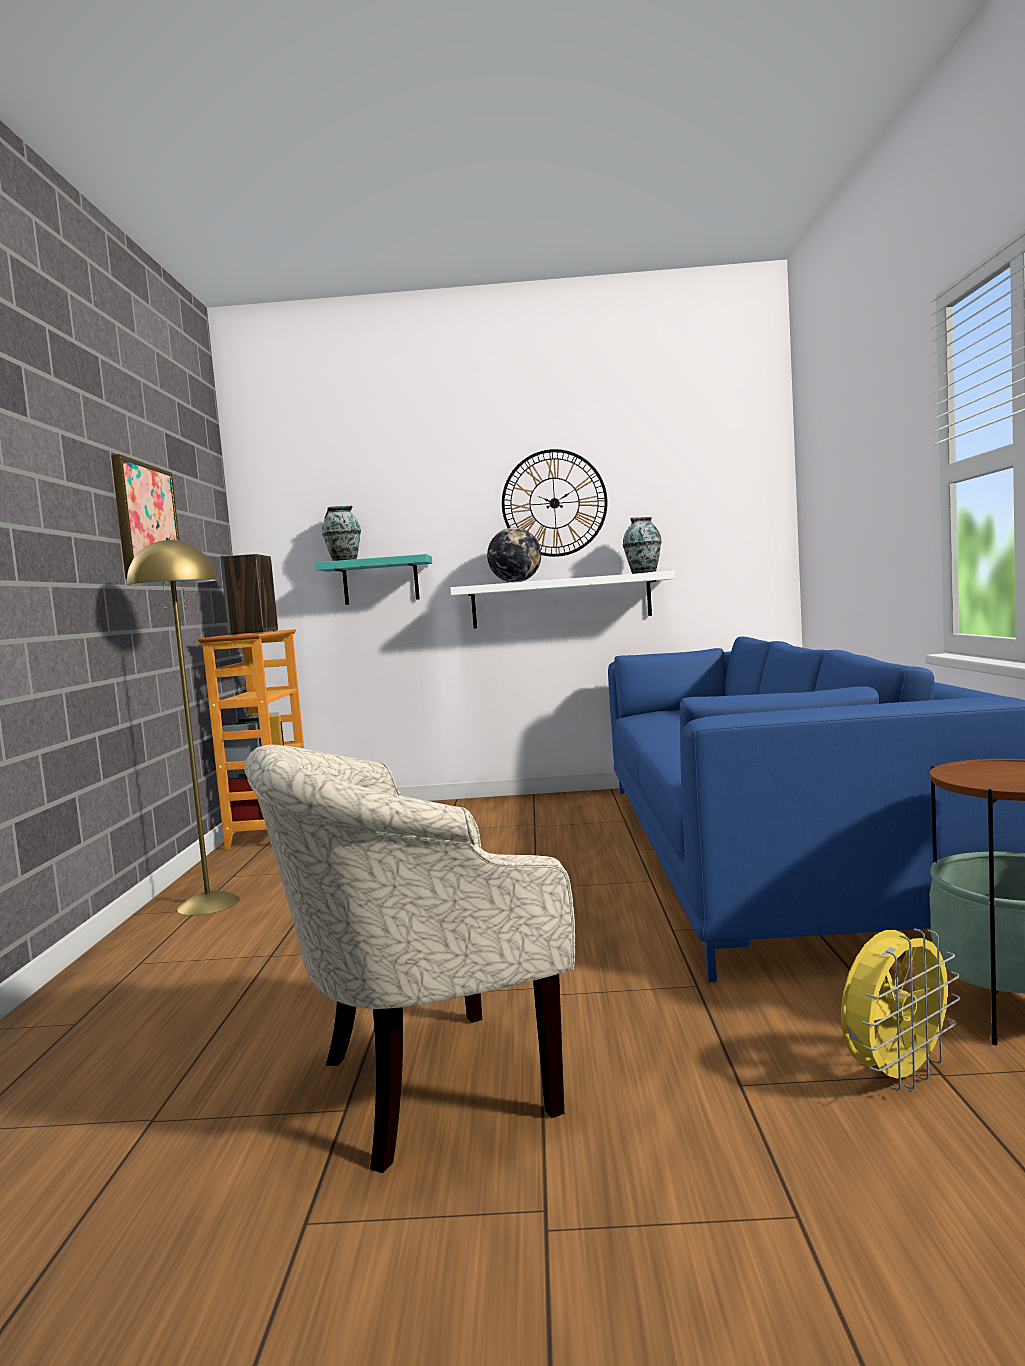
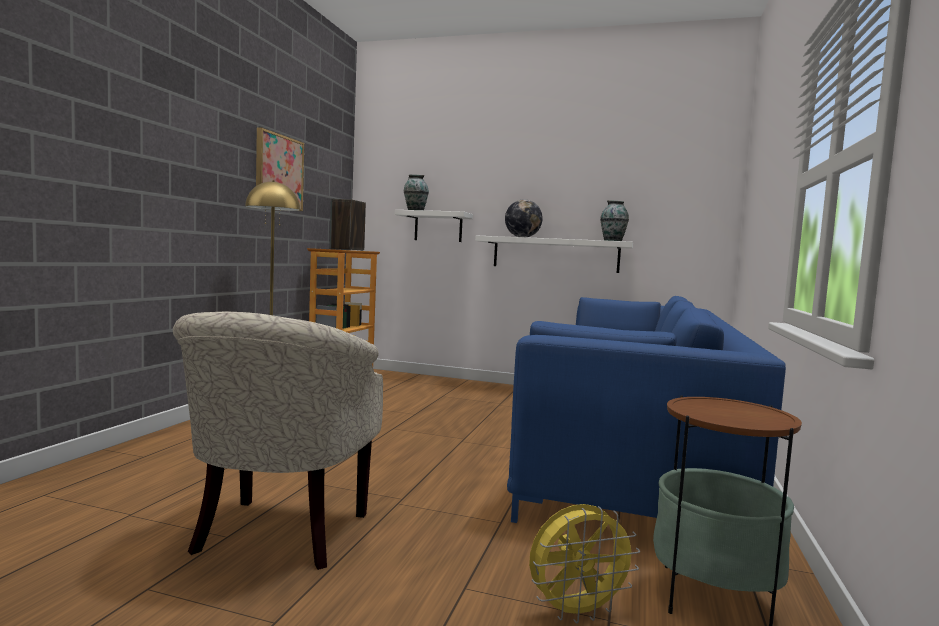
camera: 15 degrees right, 0 degrees up
beige armchair [244,745,575,1173] -> beige armchair turned 75 degrees counterclockwise [173,312,383,570]
turquoise shelf [316,554,432,605] -> white shelf [395,210,473,242]
wall clock [502,449,607,557] -> none

